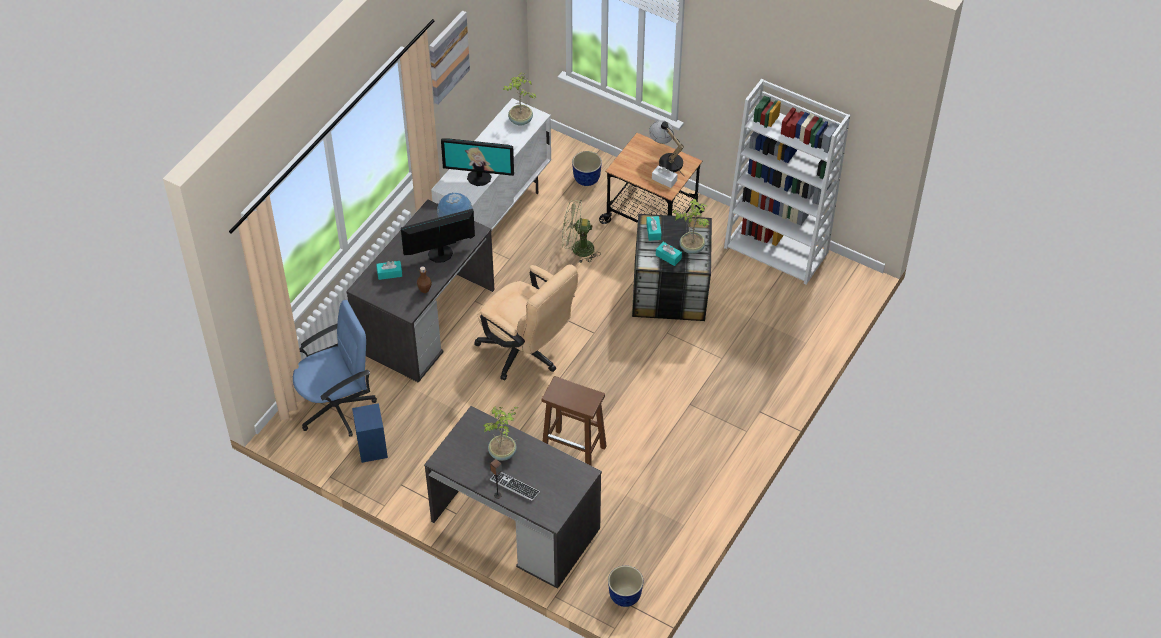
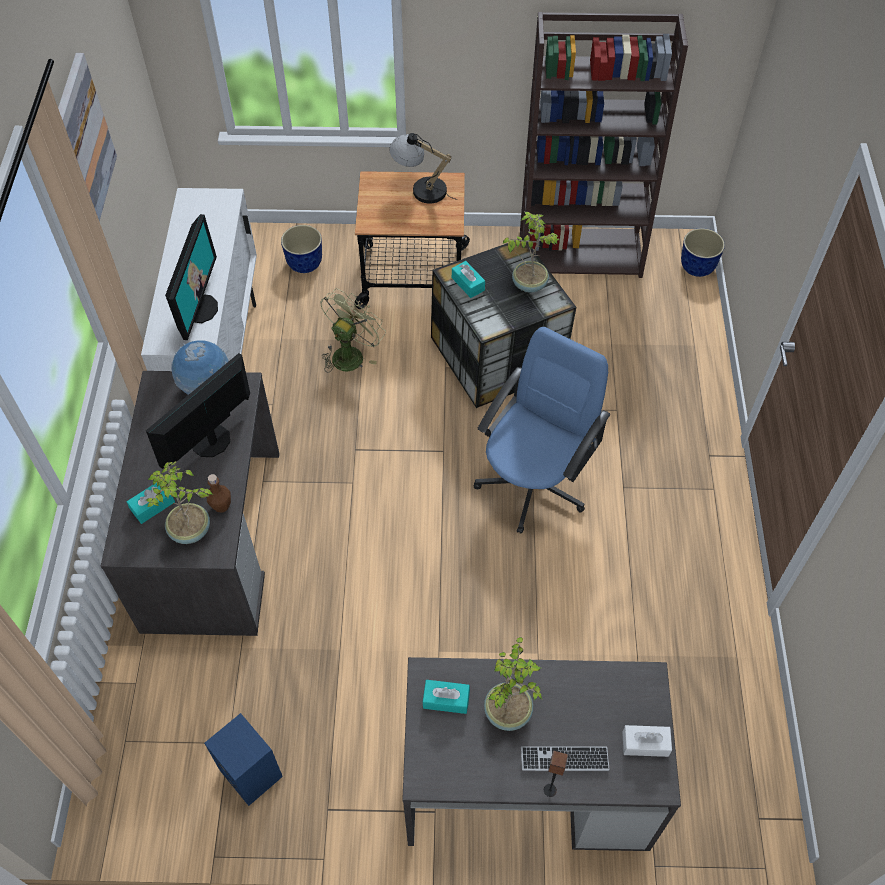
camera: 30 degrees left, 5 degrees up
blue office chair [293,300,377,437] -> blue office chair moved to [474,327,610,534]
monitor [441,139,514,186] -> monitor turned 60 degrees counterclockwise [165,214,218,340]
beige office chair [474,264,578,380] -> none
potted plant [503,72,536,126] -> potted plant moved to [146,461,213,544]
brown stool [542,376,606,466] -> none
green fan [562,200,601,264] -> green fan turned 150 degrees clockwise [320,288,386,373]
planter [608,566,643,607] -> planter moved to [681,228,725,277]
white tissue box [652,165,678,188] -> white tissue box moved to [622,725,672,757]
turquoise tissue box [656,242,682,266] -> turquoise tissue box moved to [423,680,470,714]
white bookcase [724,79,850,284] -> brown bookcase [520,12,688,278]

